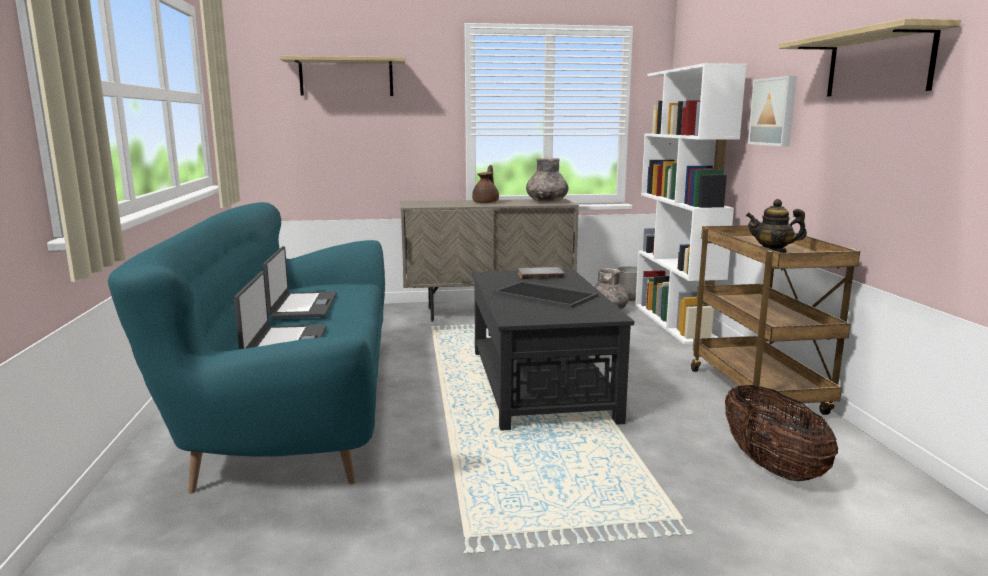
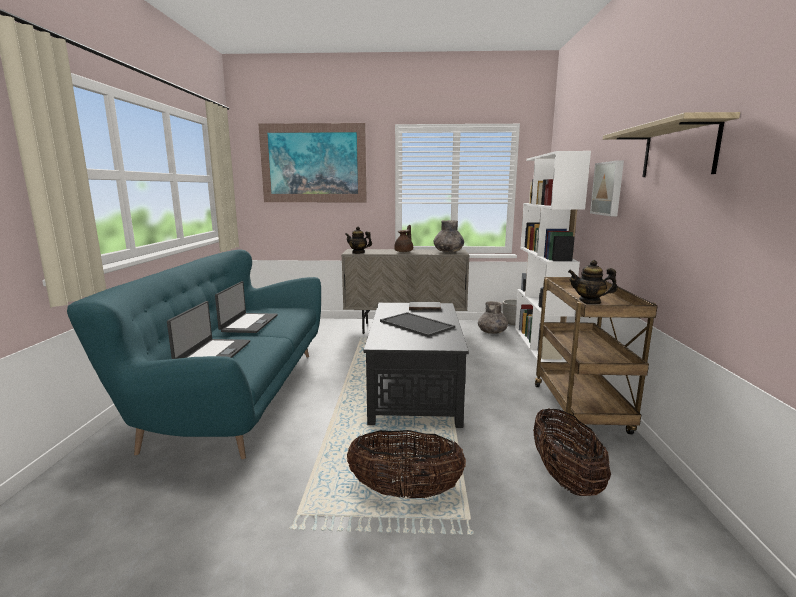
camera: 10 degrees right, 0 degrees up
shelf [279,56,406,96] -> picture [259,123,367,202]
none -> teapot [345,226,372,254]
none -> basket [347,430,466,498]

